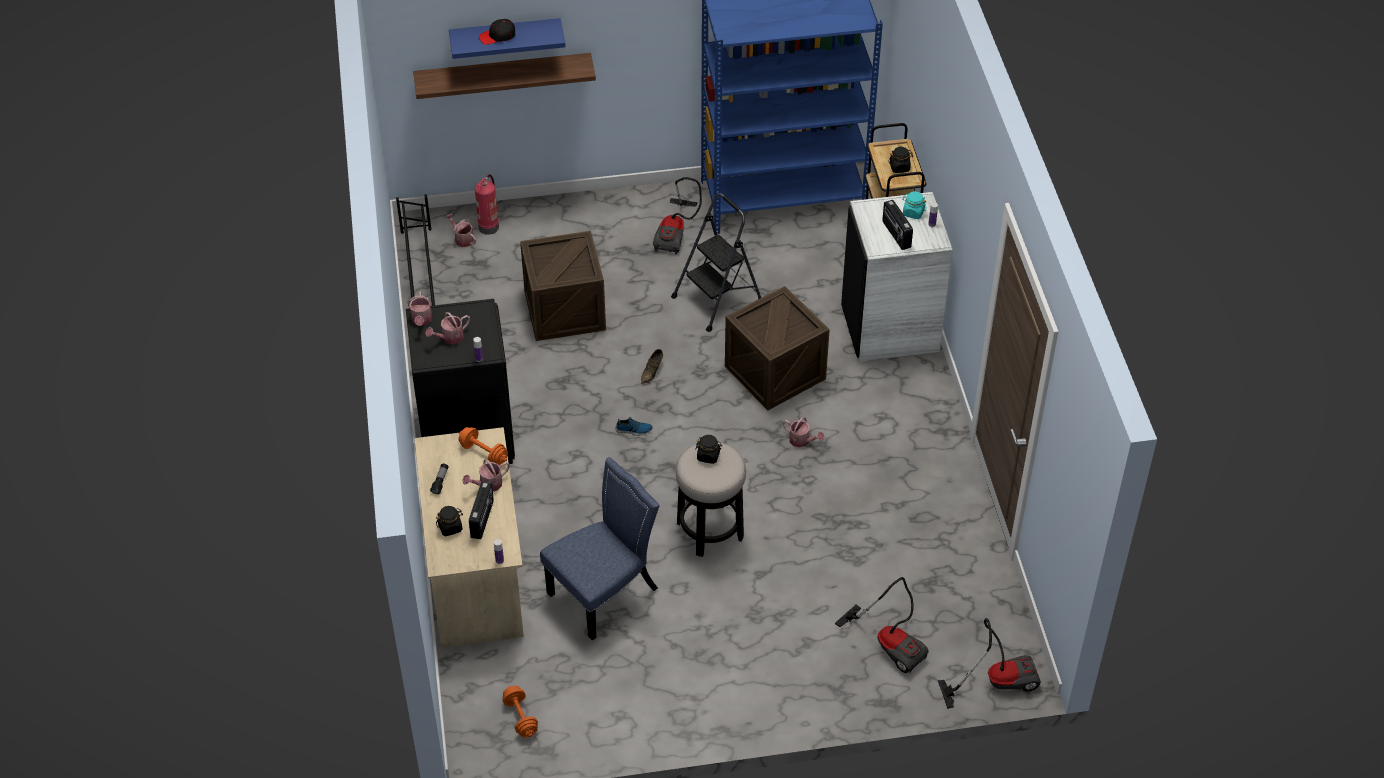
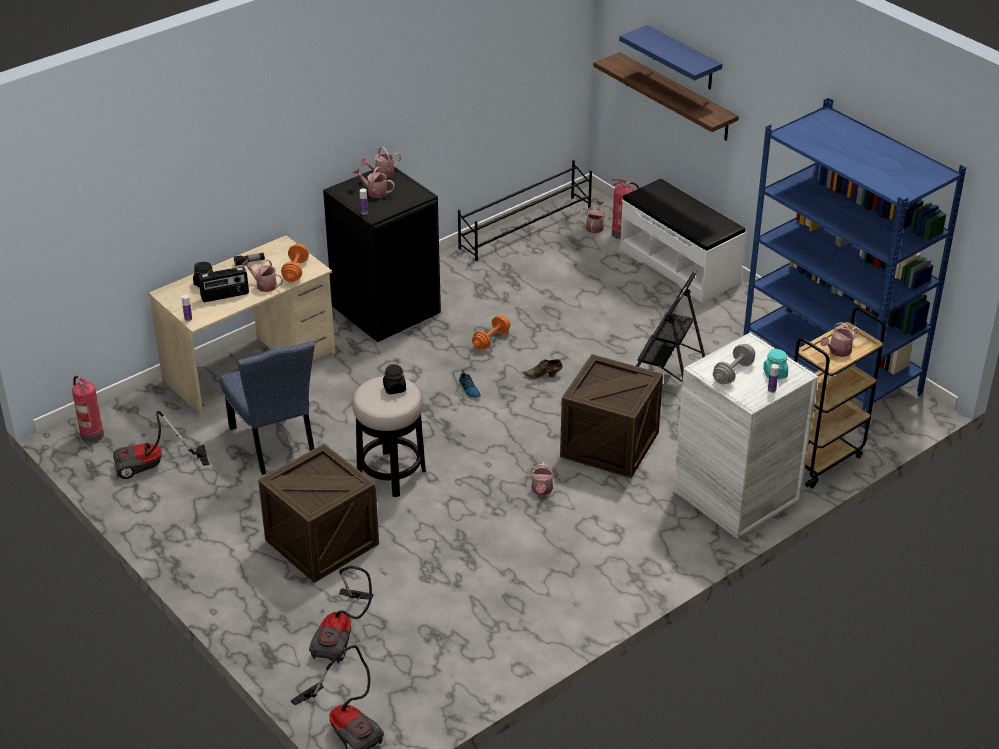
camera: 60 degrees right, 10 degrees down
black cap [479,19,515,45] -> none
orange dumbbell [503,686,538,738] -> orange dumbbell moved to [472,316,510,350]
crate [520,231,606,341] -> crate moved to [258,443,379,583]
blue chair [540,457,660,640] -> blue chair turned 45 degrees clockwise [220,341,315,475]
vacuum cleaner [653,177,702,254] -> vacuum cleaner moved to [113,411,209,479]
radio [882,200,913,250] -> grey dumbbell [713,344,755,385]
black jar [888,147,913,173] -> watering can [820,322,858,357]
none -> fire extinguisher [72,376,104,443]
none -> white bench [620,179,746,303]

